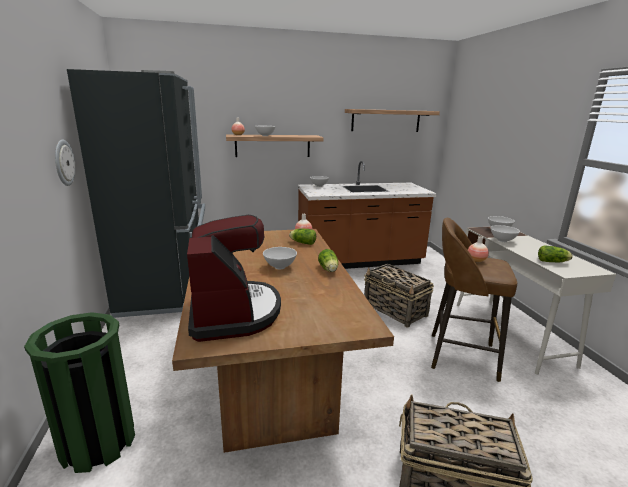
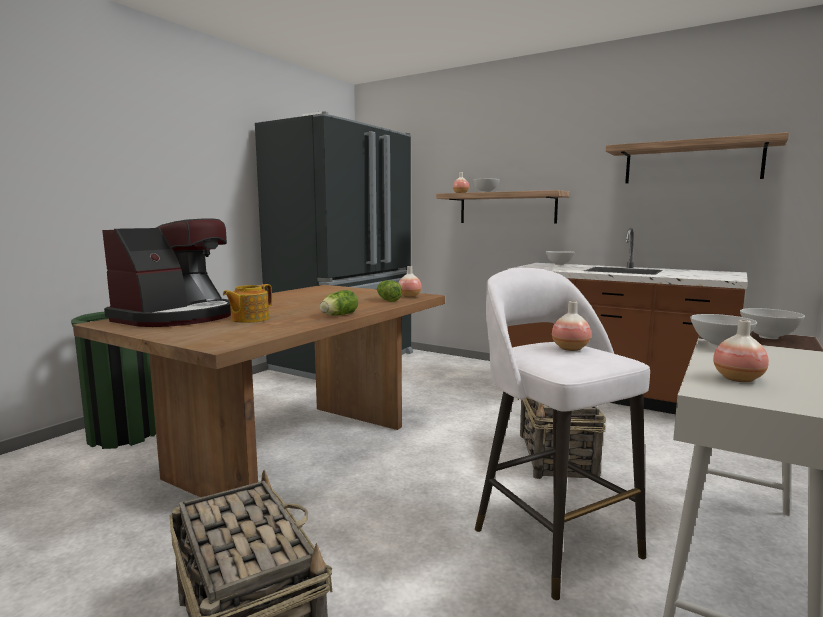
camera: 45 degrees right, 10 degrees down
wall clock [55,139,75,186] -> none
white bowl [263,247,297,270] -> none
brown stool [431,218,517,382] -> white stool [475,268,650,600]
lettuce [538,245,573,262] -> vase [713,320,769,382]
none -> teapot [223,284,272,323]

